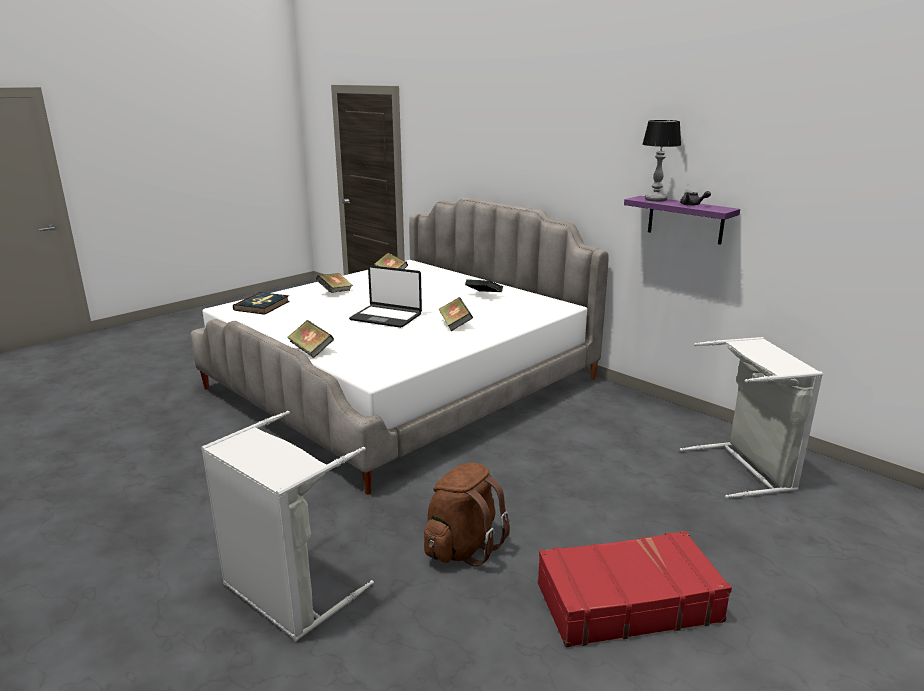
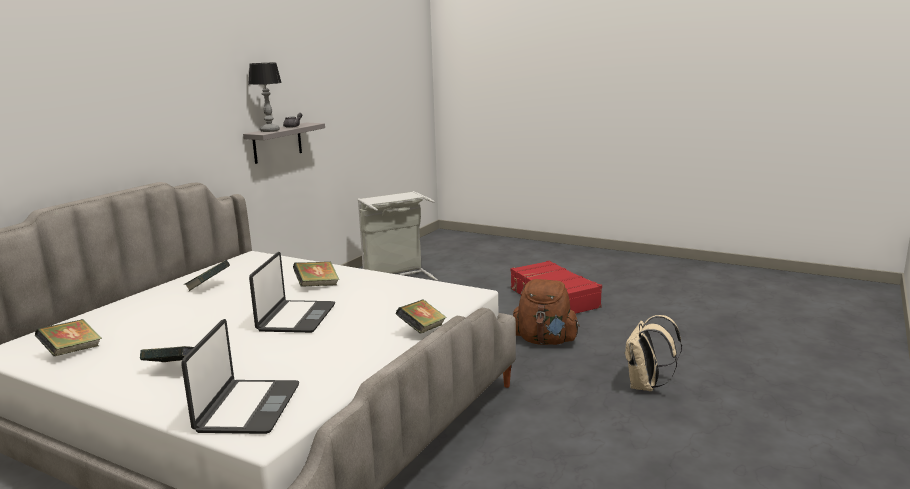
camera: 105 degrees left, 5 degrees down
grey laundry basket [201,411,374,641] -> beige backpack [624,315,682,392]
book [233,292,290,315] -> laptop [181,319,299,434]
purple shelf [624,196,740,245] -> grey shelf [243,123,325,164]

